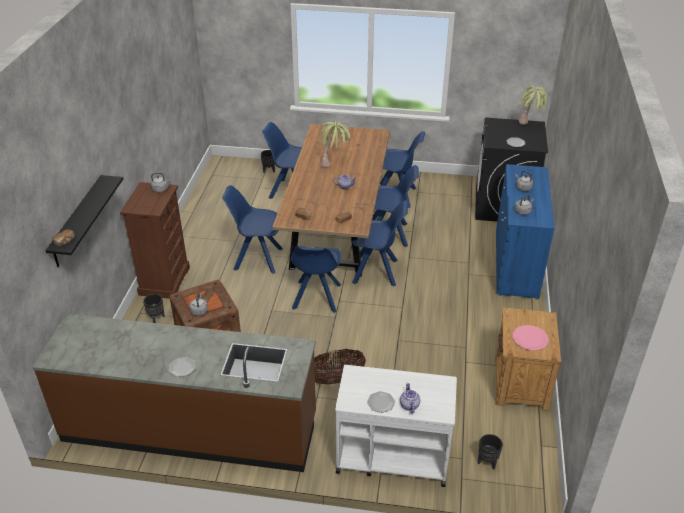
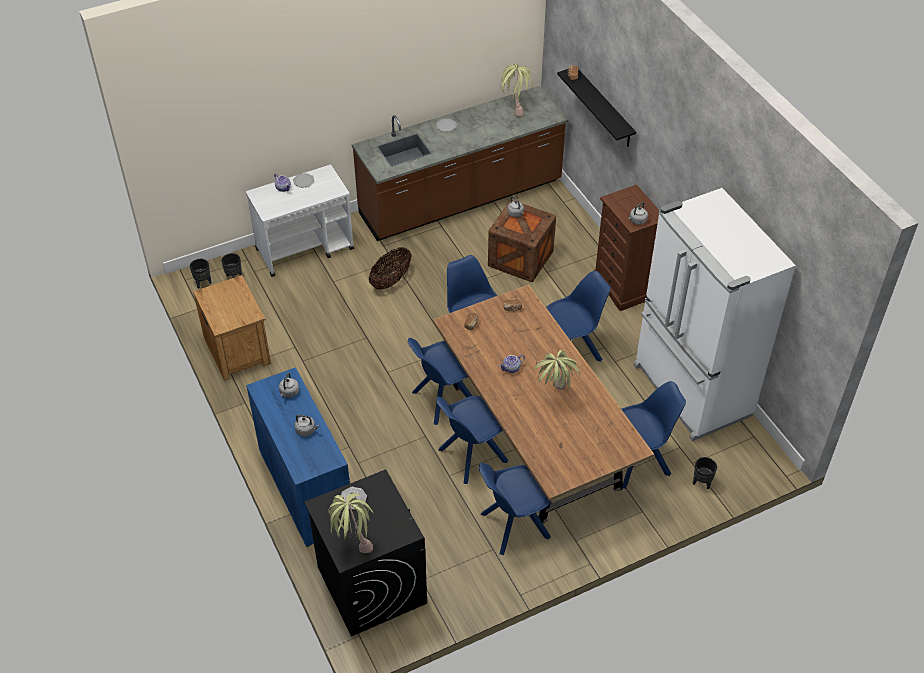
camera: 145 degrees right, 10 degrees up
black planter [143,294,165,323] -> black planter moved to [190,259,211,288]
pink plate [513,325,549,350] -> none
none -> potted plant [500,64,533,117]
none -> white fridge [634,188,796,442]

